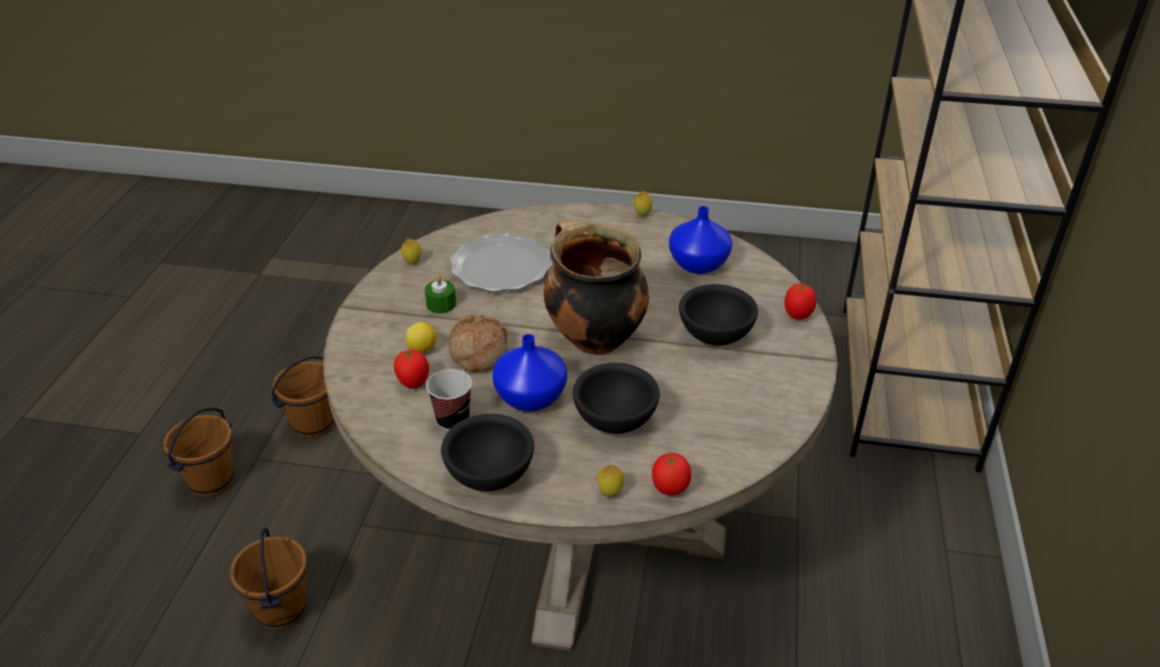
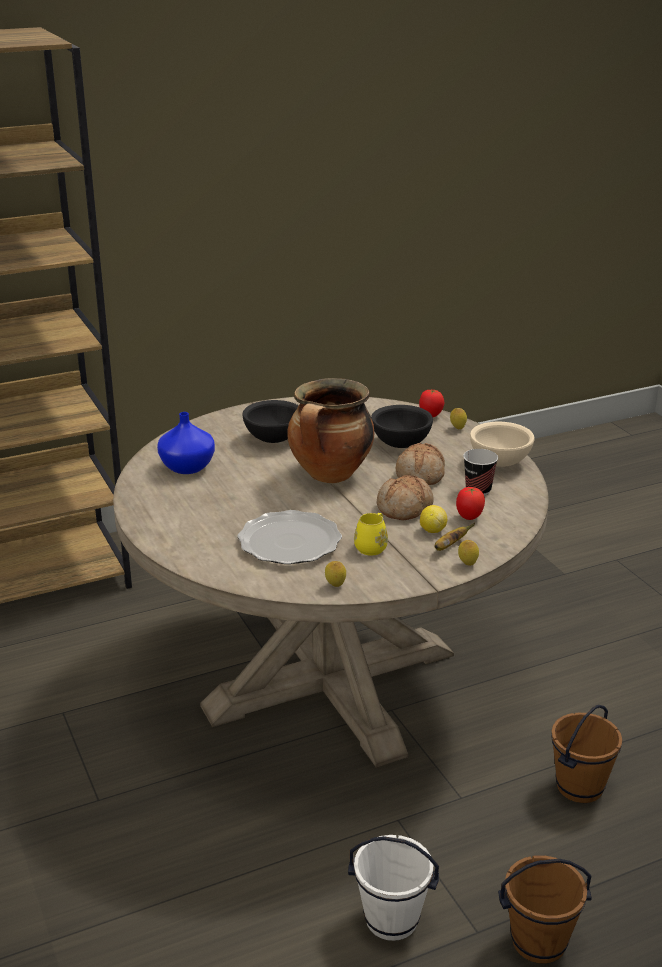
camera: 125 degrees left, 10 degrees down
brown bucket [271,356,334,439] -> white bucket [348,835,439,941]
green candle [425,275,456,313] -> yellow mug [354,513,388,556]
black bowl [441,414,534,491] -> beige bowl [470,422,535,467]
blue vase [492,334,567,412] -> bread [396,443,445,485]
lemon [634,191,653,216] -> lemon moved to [458,540,479,566]
tomato [784,284,816,320] -> none
none -> banana [434,523,475,551]

